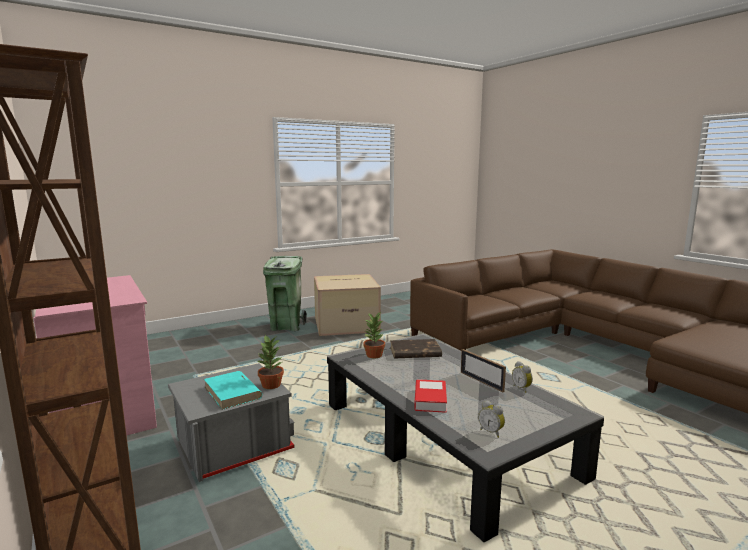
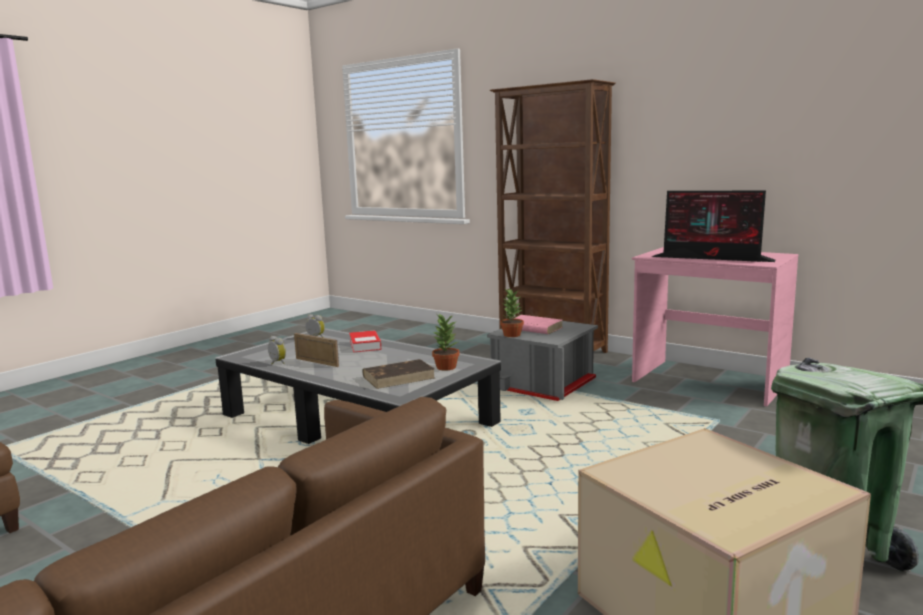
camera: 160 degrees right, 0 degrees up
turquoise book [204,371,262,410] -> pink book [511,315,563,334]
none -> monitor [652,191,776,262]

